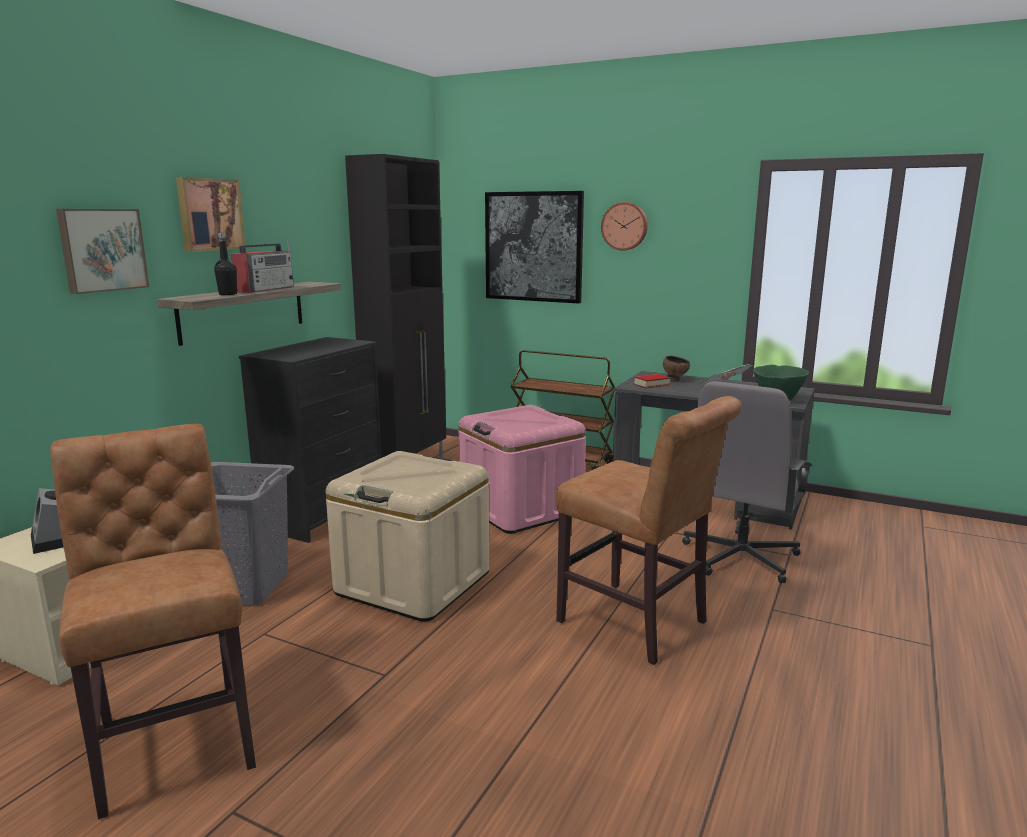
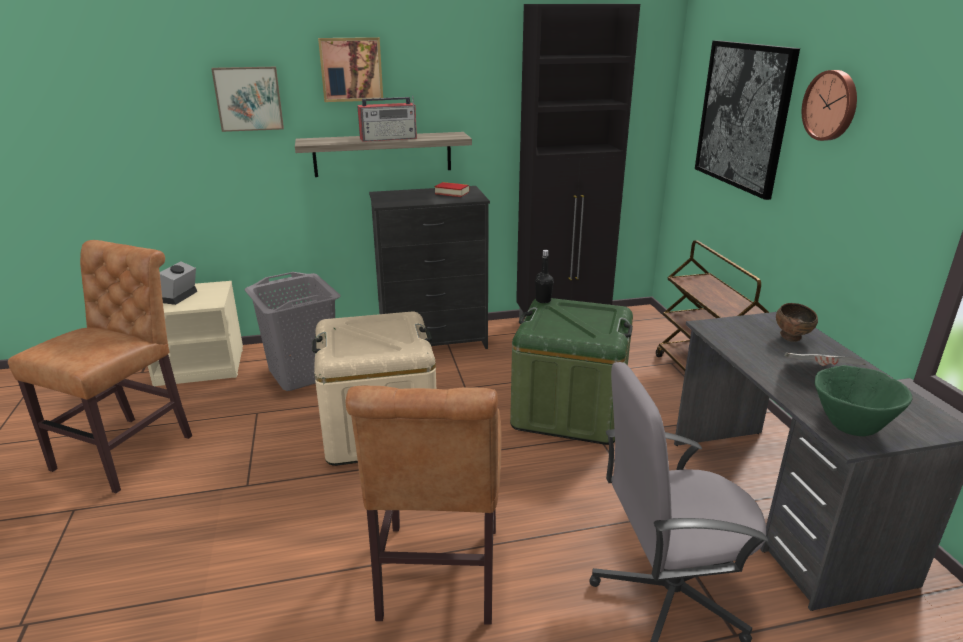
camera: 50 degrees right, 10 degrees up
black bottle [214,233,238,295] -> black bottle moved to [535,250,554,303]
pink storage box [458,405,586,534] -> green storage box [510,298,633,445]
book [634,374,670,388] -> book moved to [435,182,469,197]

